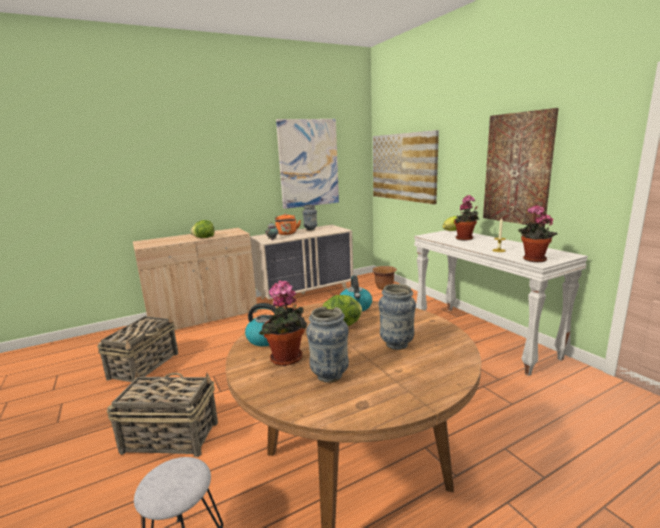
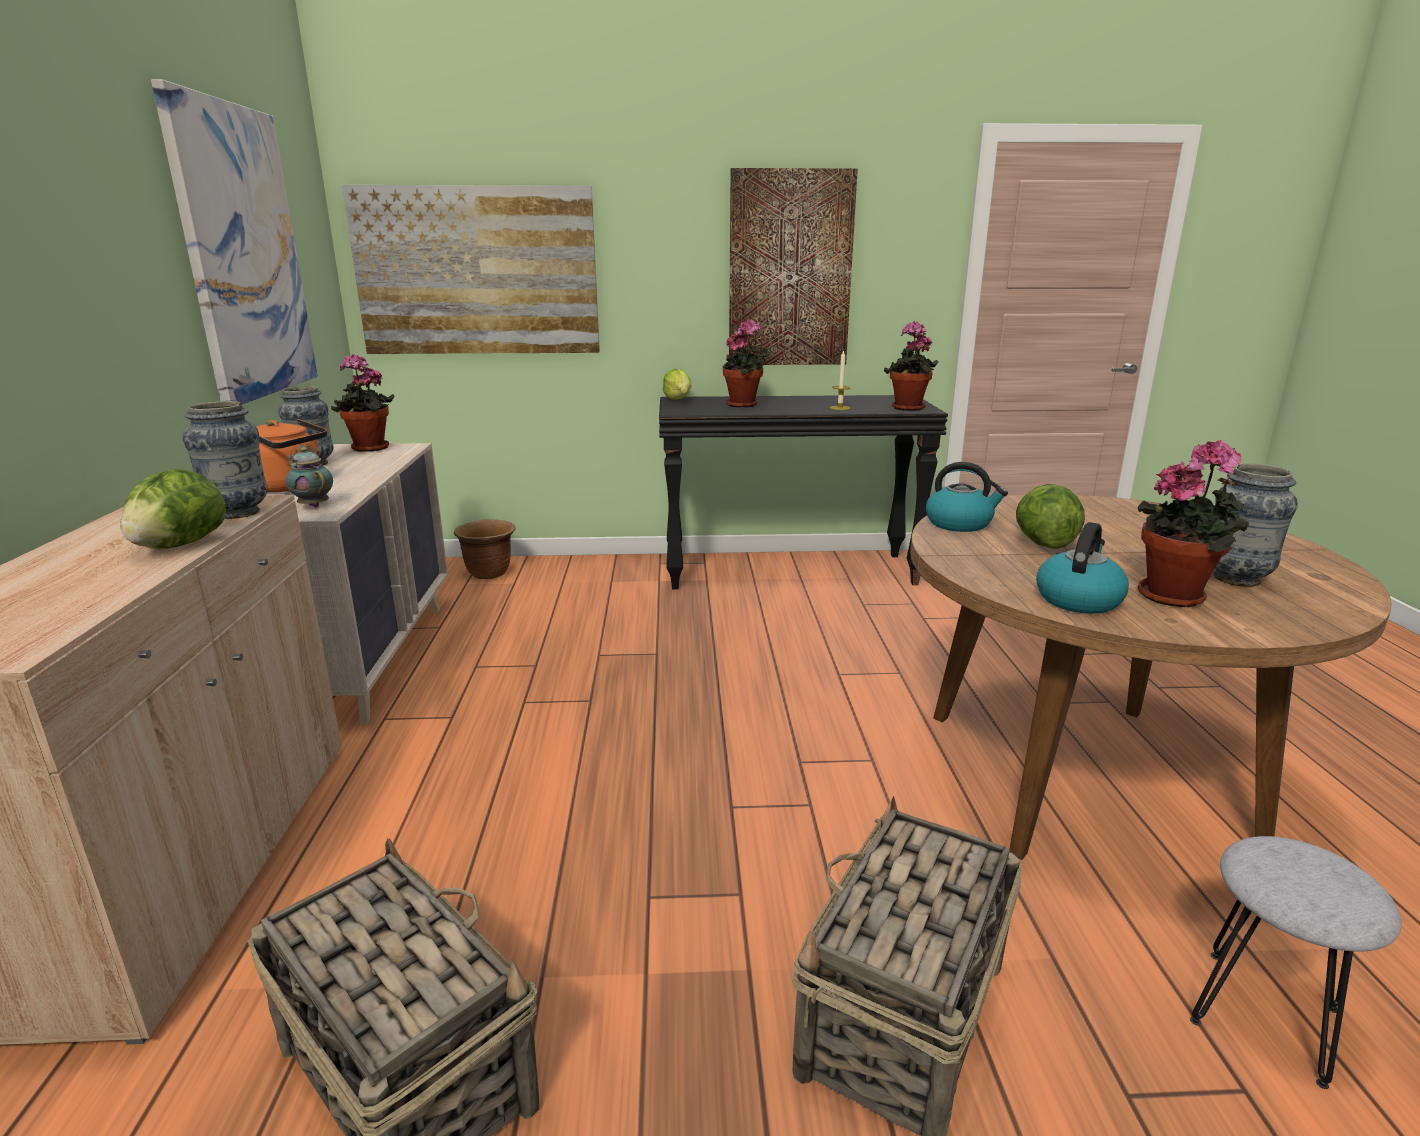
camera: 65 degrees left, 5 degrees up
vase [378,284,416,350] -> vase moved to [182,401,267,519]
white console table [414,230,588,376] -> black console table [659,395,948,589]
none -> potted plant [331,354,394,452]

